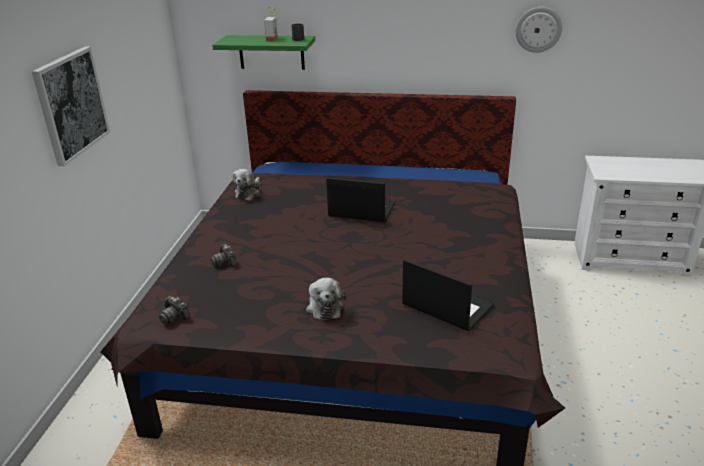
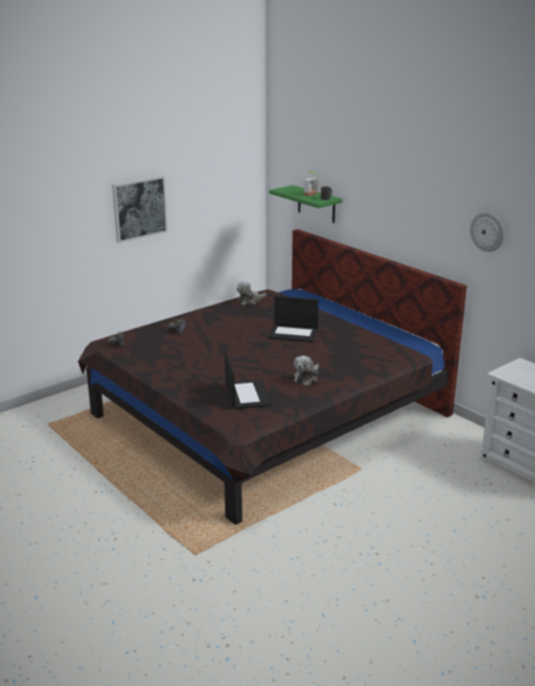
camera: 40 degrees right, 5 degrees down
plush toy [306,278,346,321] -> plush toy moved to [294,356,319,386]
laptop [326,177,395,222] -> laptop turned 135 degrees clockwise [268,296,319,342]

